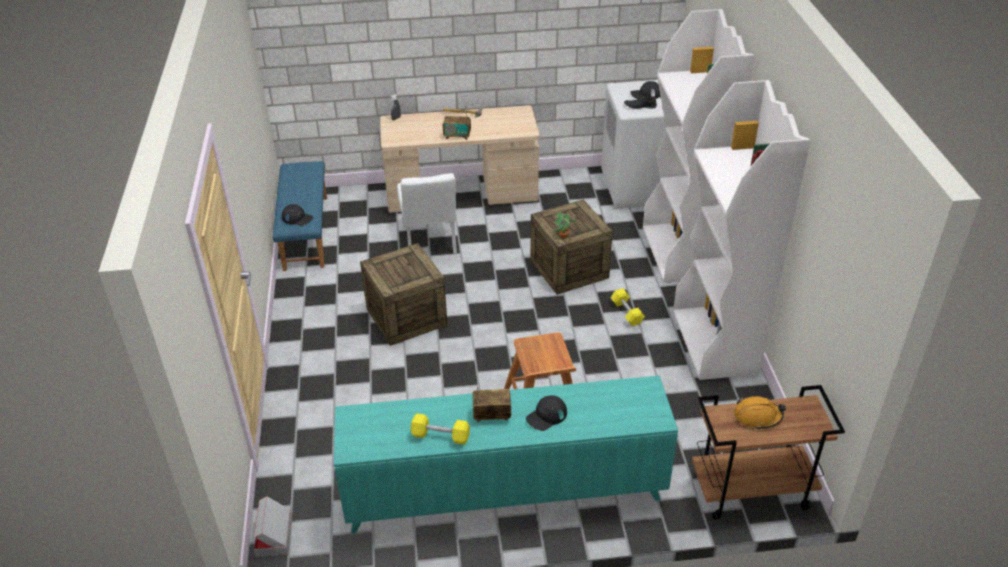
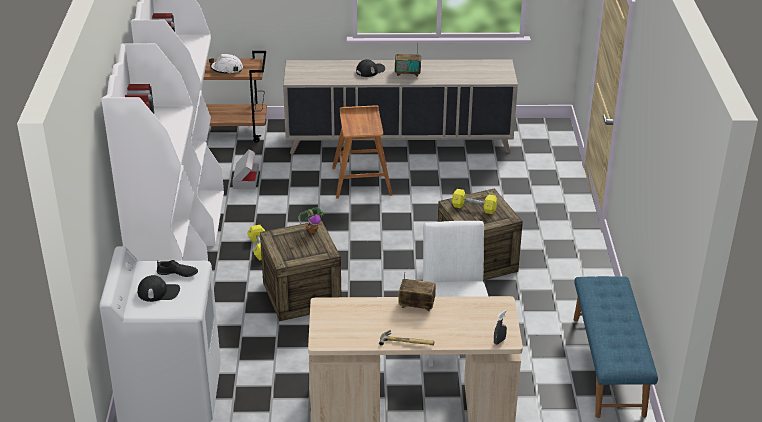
camera: 175 degrees left, 5 degrees down
cardboard box [254,496,292,558] -> cardboard box moved to [232,149,259,189]
black cap [282,204,313,226] -> none
turquoise cabinet [334,376,678,533] -> beige cabinet [283,60,518,154]
yellow dumbbell [411,413,470,445] -> yellow dumbbell moved to [452,189,497,214]
orange hard hat [734,396,786,430] -> white hard hat [209,54,243,75]

